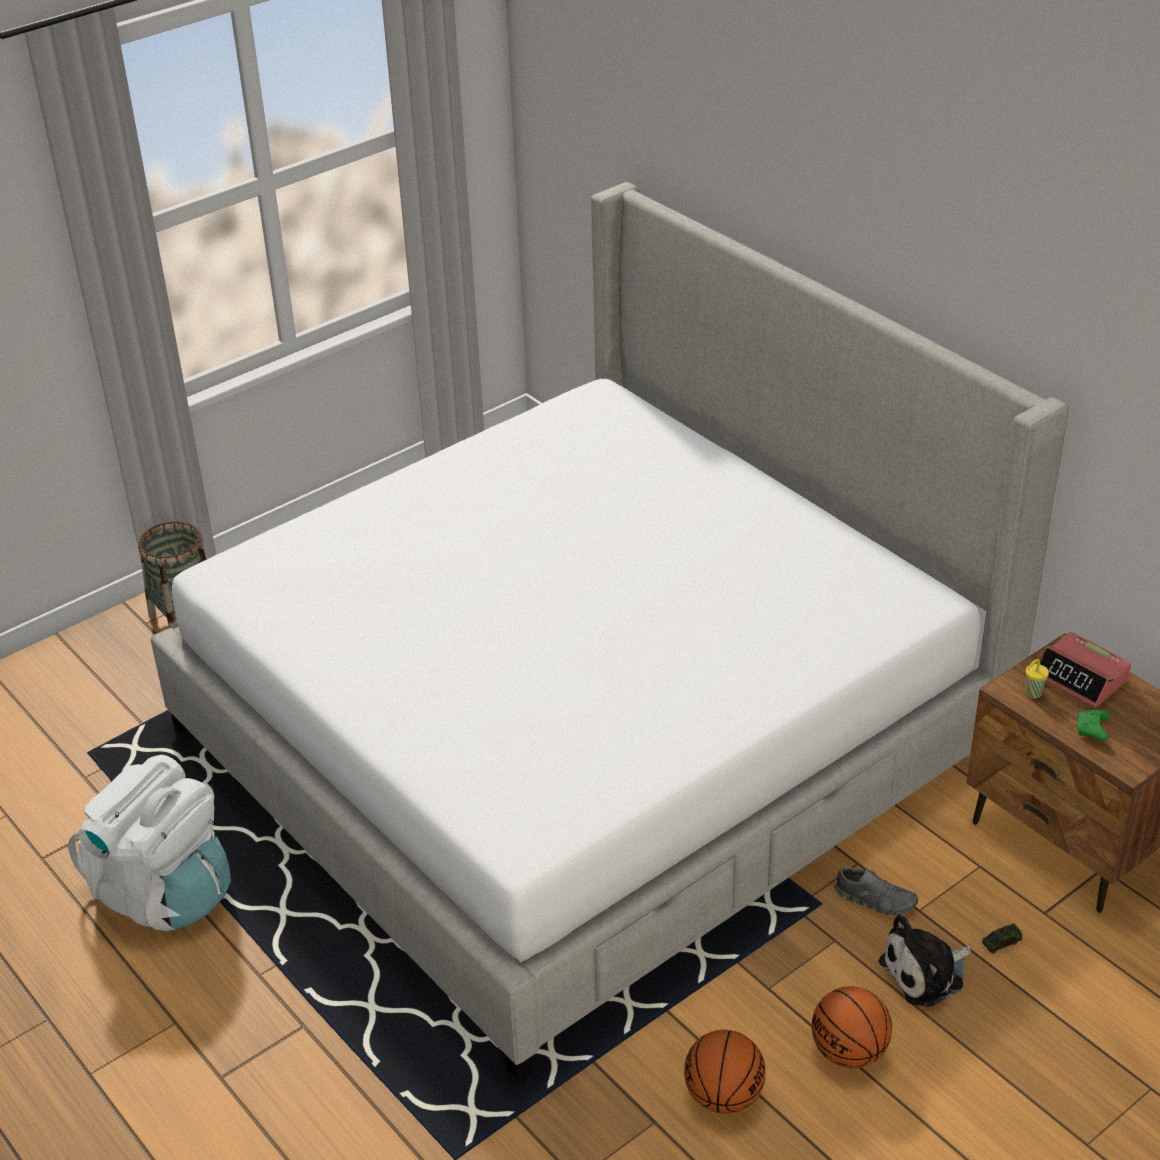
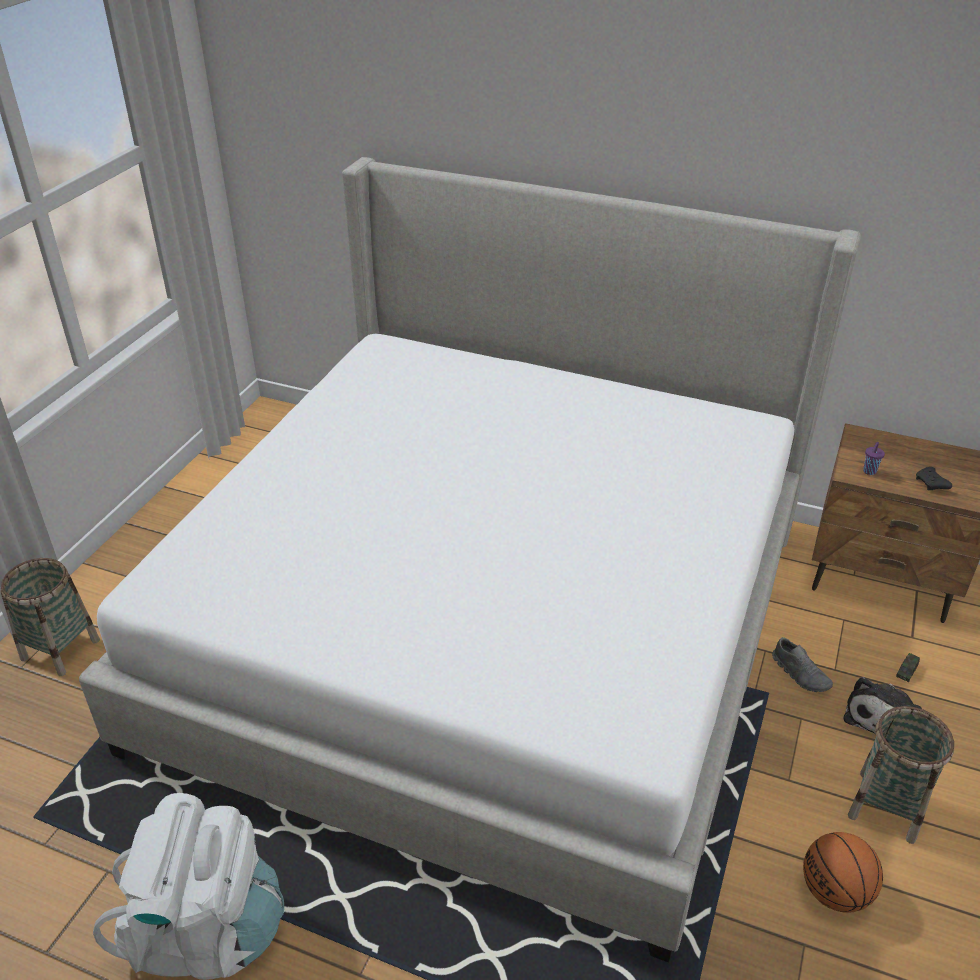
camera: 30 degrees left, 0 degrees up
basketball [812,986,892,1068] -> basket [848,706,954,844]
grey shoe [834,866,918,915] -> grey shoe turned 60 degrees clockwise [772,637,833,692]
yellow cup [1026,659,1049,698] -> purple cup [863,442,885,475]
alarm clock [1040,632,1131,708] -> none
green game controller [1077,709,1110,741] -> black game controller [916,467,952,490]

